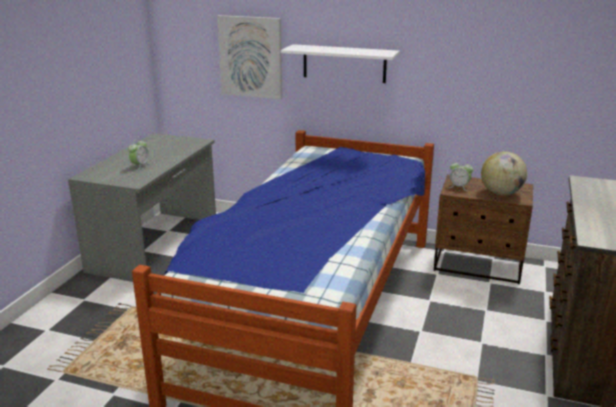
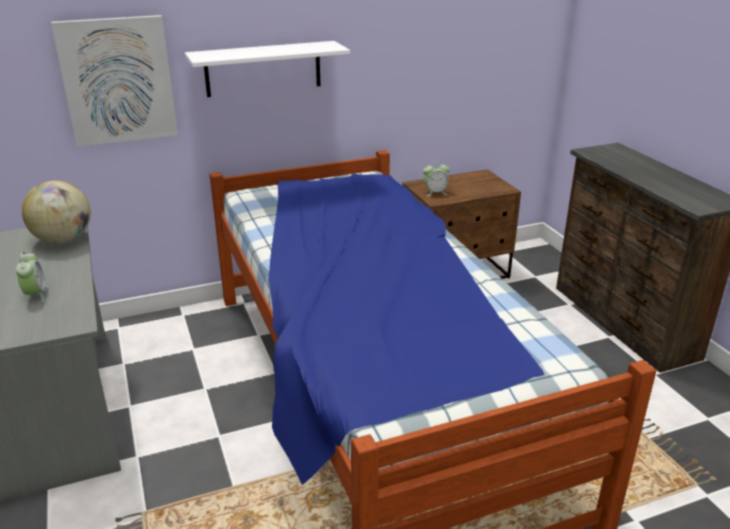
camera: 40 degrees left, 5 degrees up
globe [481,151,527,195] -> globe moved to [22,180,91,244]

